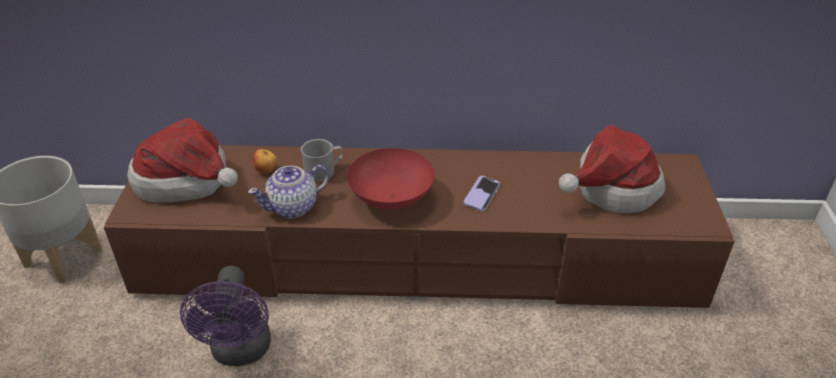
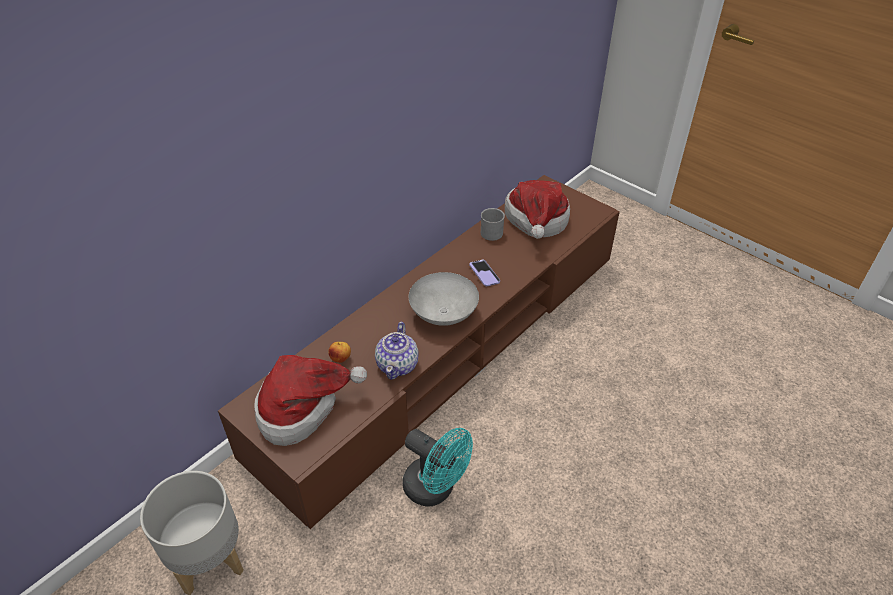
camera: 50 degrees left, 5 degrees up
purple fan [180,266,271,366] -> turquoise fan [402,428,473,507]
grey mug [301,139,343,182] -> grey mug moved to [481,208,505,241]
red bowl [347,148,435,210] -> grey bowl [409,272,479,326]

